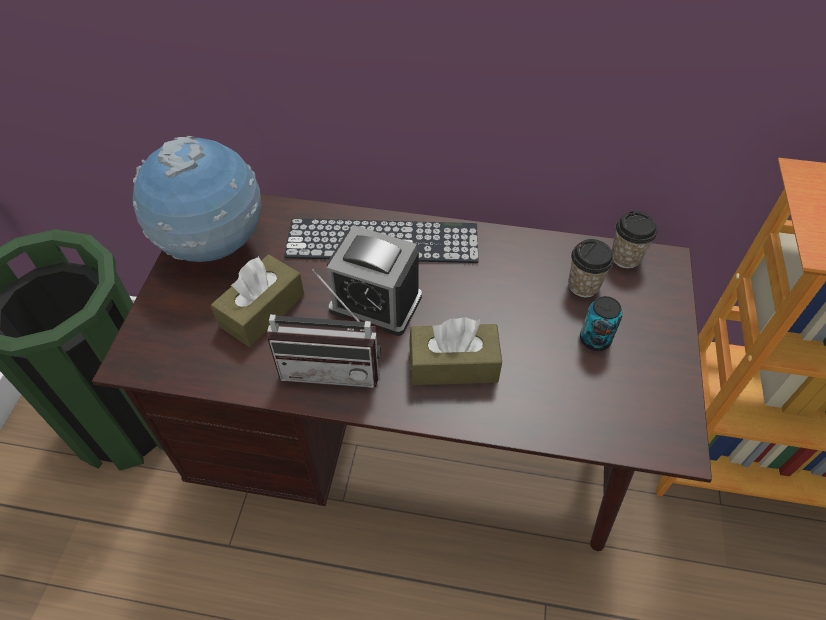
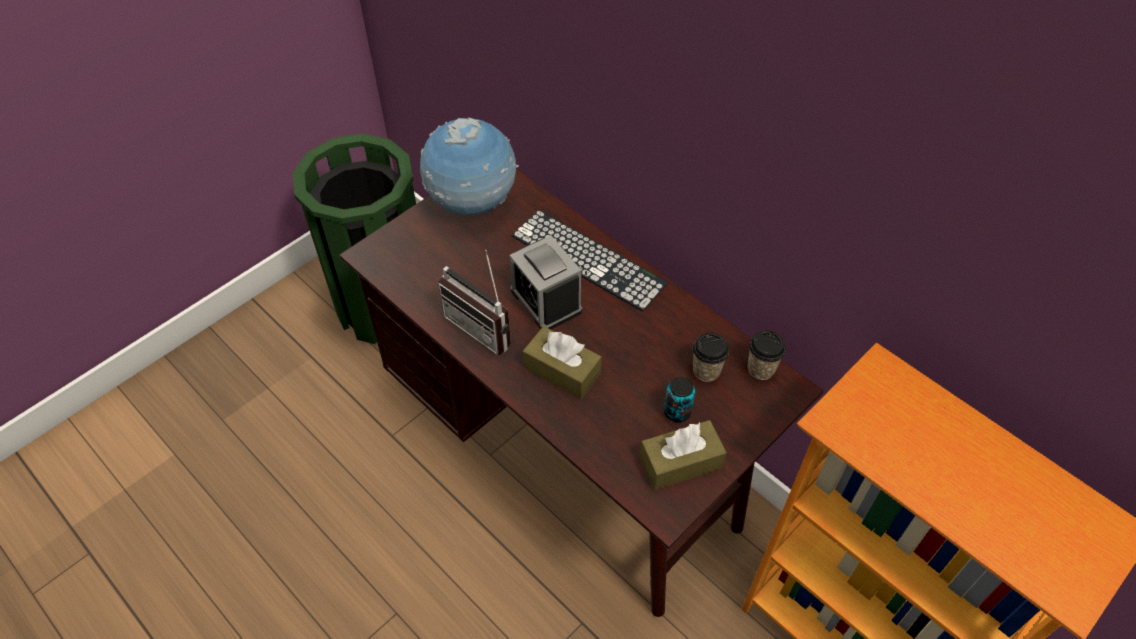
camera: 35 degrees right, 0 degrees up
brown tissue box [211,254,304,347] -> brown tissue box moved to [640,420,727,490]

